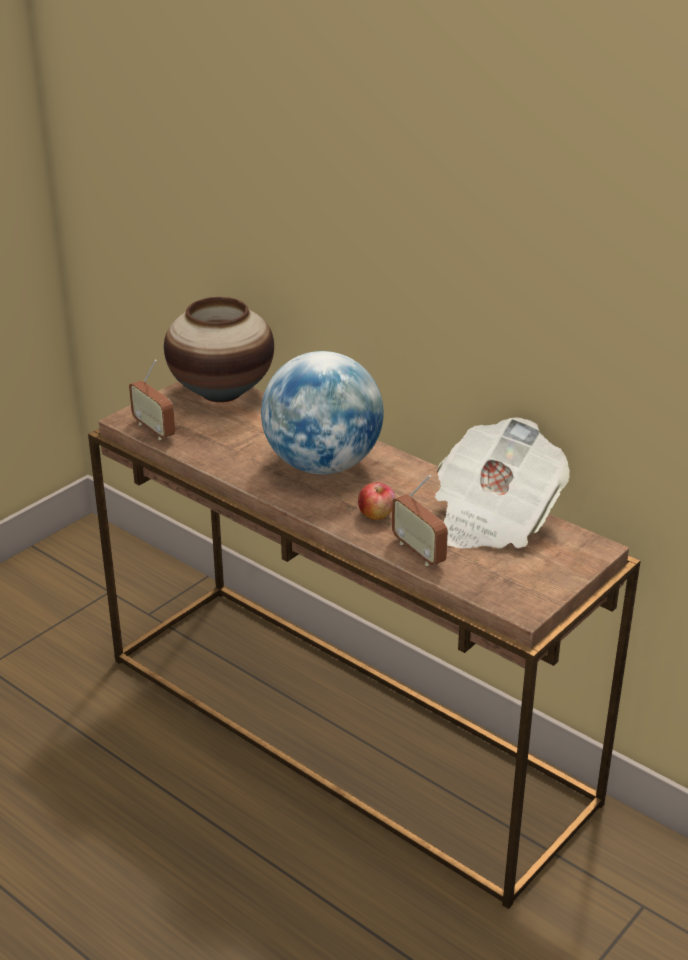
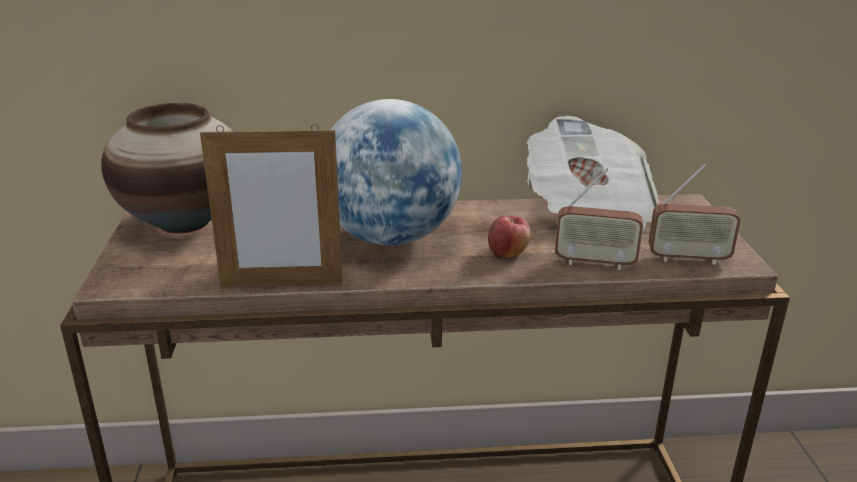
camera: 45 degrees left, 5 degrees down
radio [129,360,175,440] -> radio moved to [649,165,741,265]
none -> picture frame [200,124,343,287]

